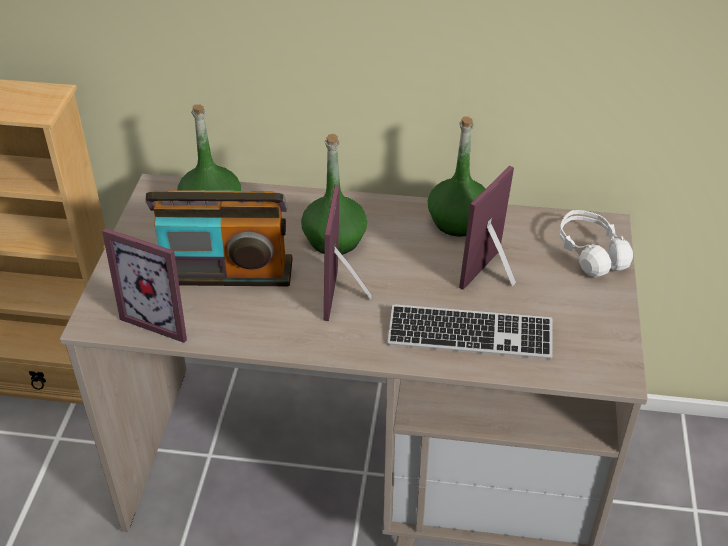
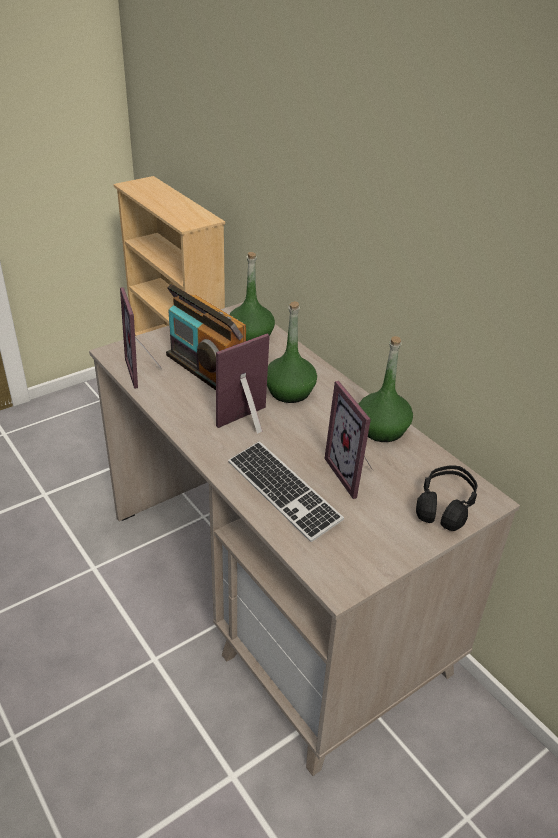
camera: 45 degrees right, 5 degrees down
picture frame [459,166,516,290] -> picture frame turned 105 degrees counterclockwise [324,381,373,499]
white headphones [559,210,633,277] -> black headphones [416,465,478,531]

